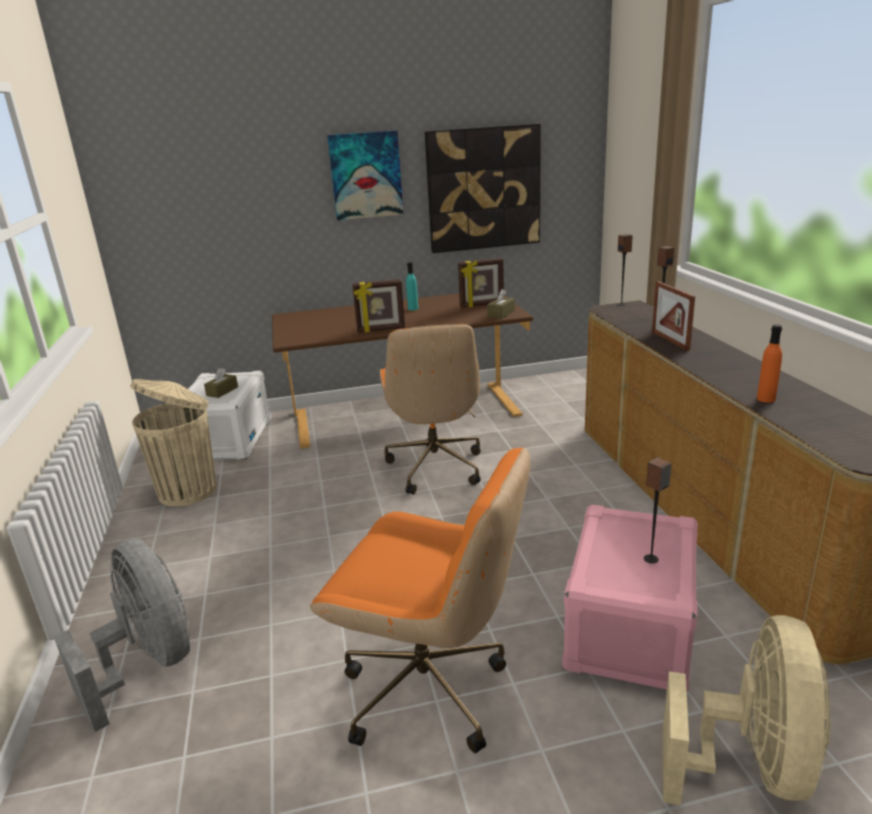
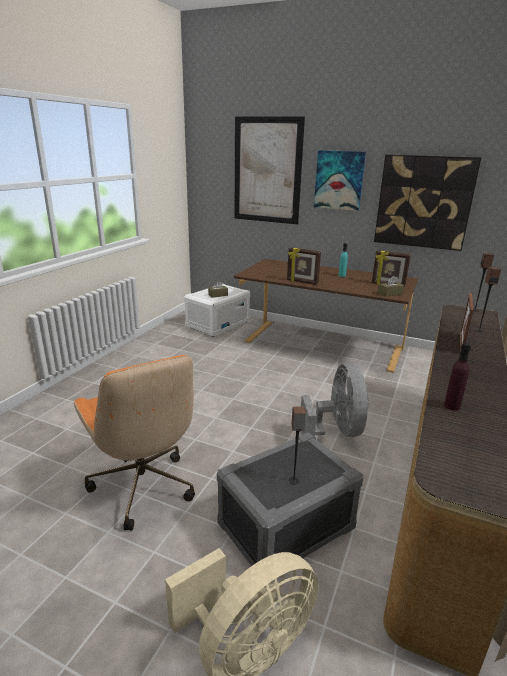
camera: 35 degrees right, 0 degrees up
grey fan [54,539,190,732] -> grey fan moved to [301,363,369,437]
beige trash can [130,379,217,507] -> none
orange office chair [380,324,481,494] -> none
pink storage box [562,505,698,692] -> grey storage box [217,432,363,566]
orange bottle [757,324,782,403] -> purple bottle [444,343,471,411]
none -> picture [235,116,305,224]

